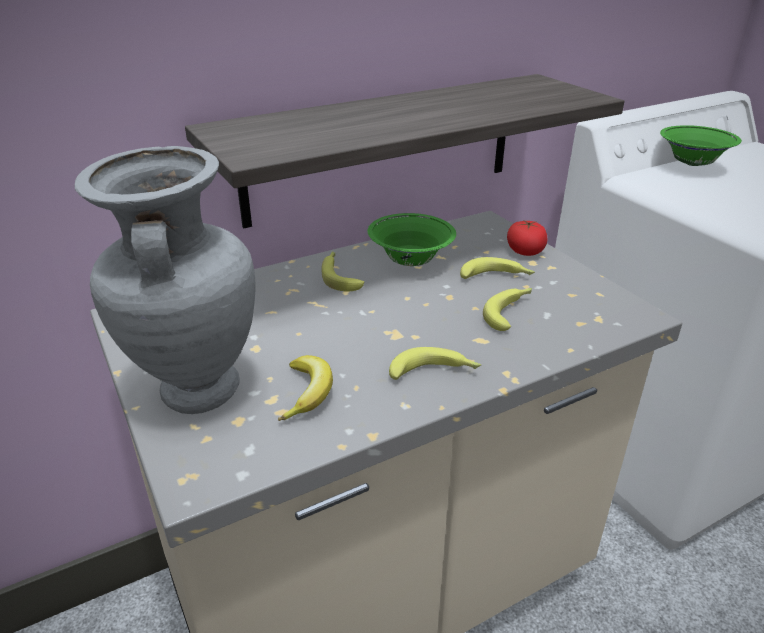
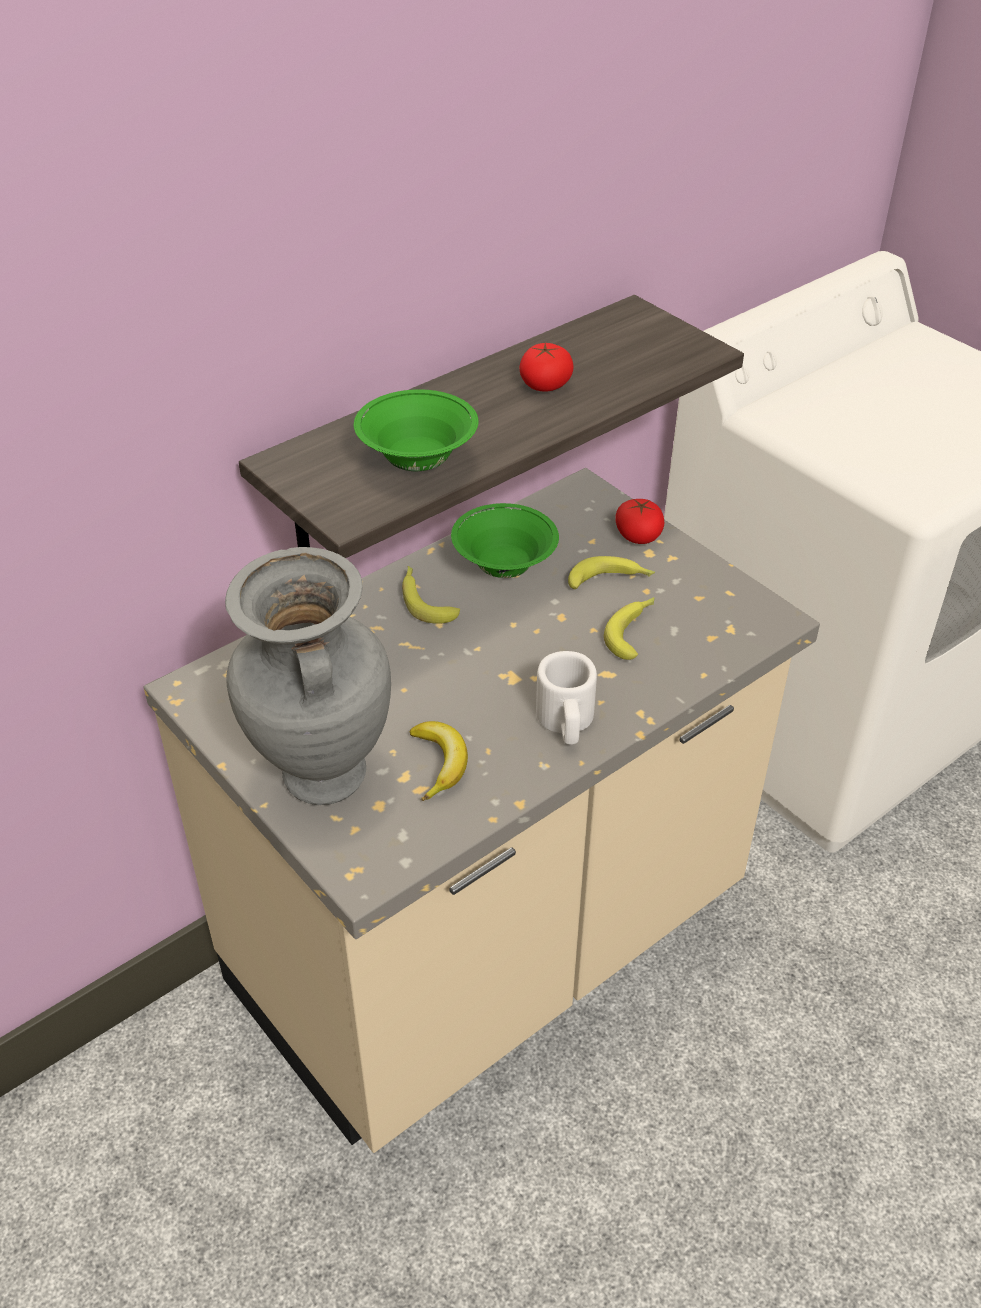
camera: 10 degrees left, 10 degrees up
banana [389,347,482,380] -> white mug [536,651,597,745]
green bowl [660,125,742,166] -> green bowl moved to [354,389,479,471]
none -> tomato [519,343,574,391]

